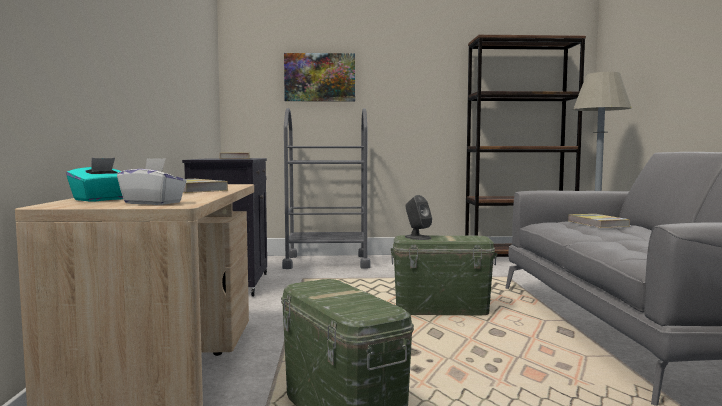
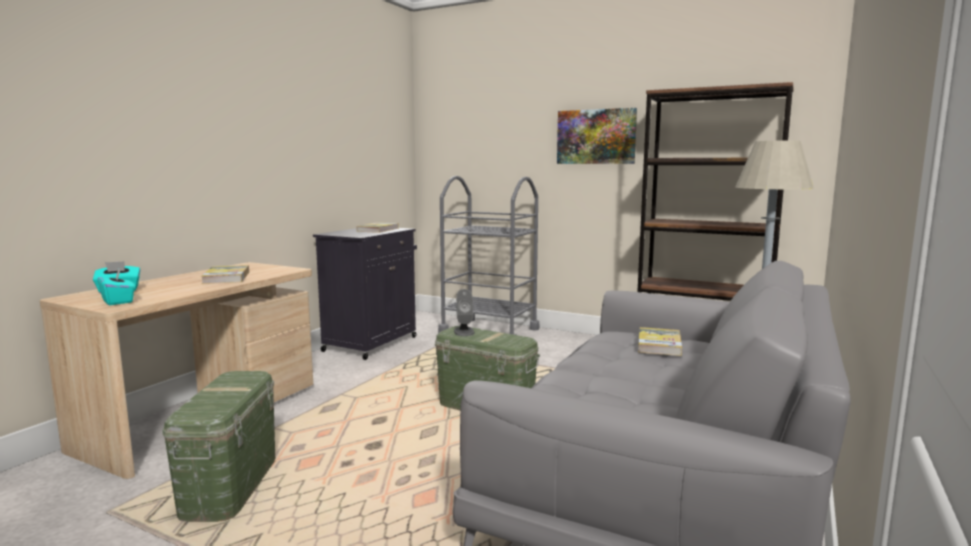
camera: 30 degrees right, 5 degrees up
white tissue box [117,158,187,205] -> turquoise tissue box [98,269,135,305]
picture [284,53,355,102] -> picture moved to [557,108,637,164]

